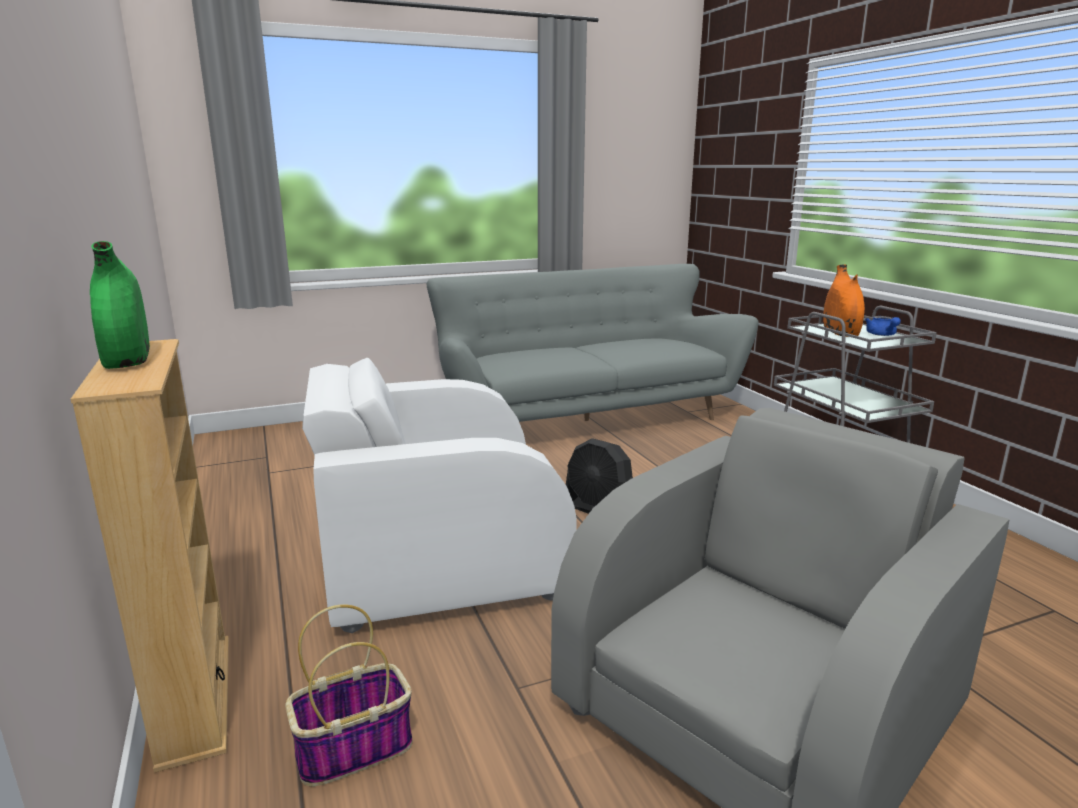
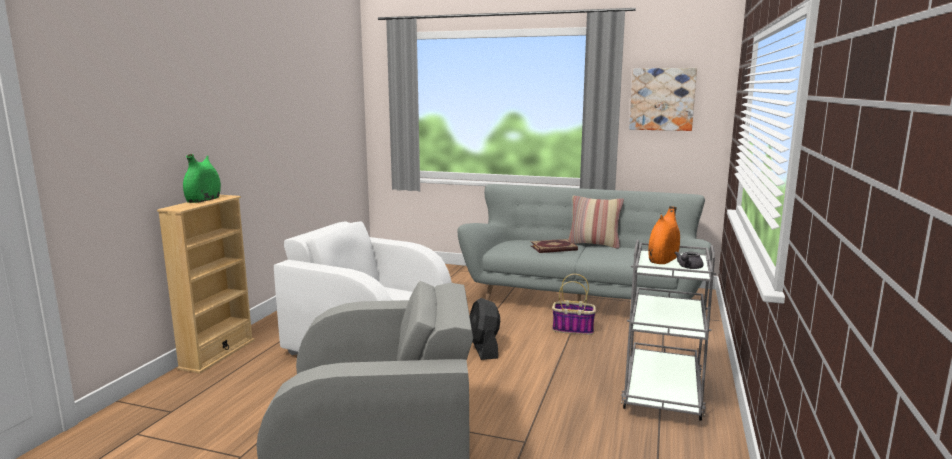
camera: 40 degrees right, 5 degrees down
basket [285,604,413,787] -> basket moved to [552,274,596,335]
blue teapot [865,316,901,336] -> grey teapot [674,251,703,269]
none -> book [531,239,578,253]
none -> pillow [568,195,624,249]
none -> picture [629,68,697,131]

